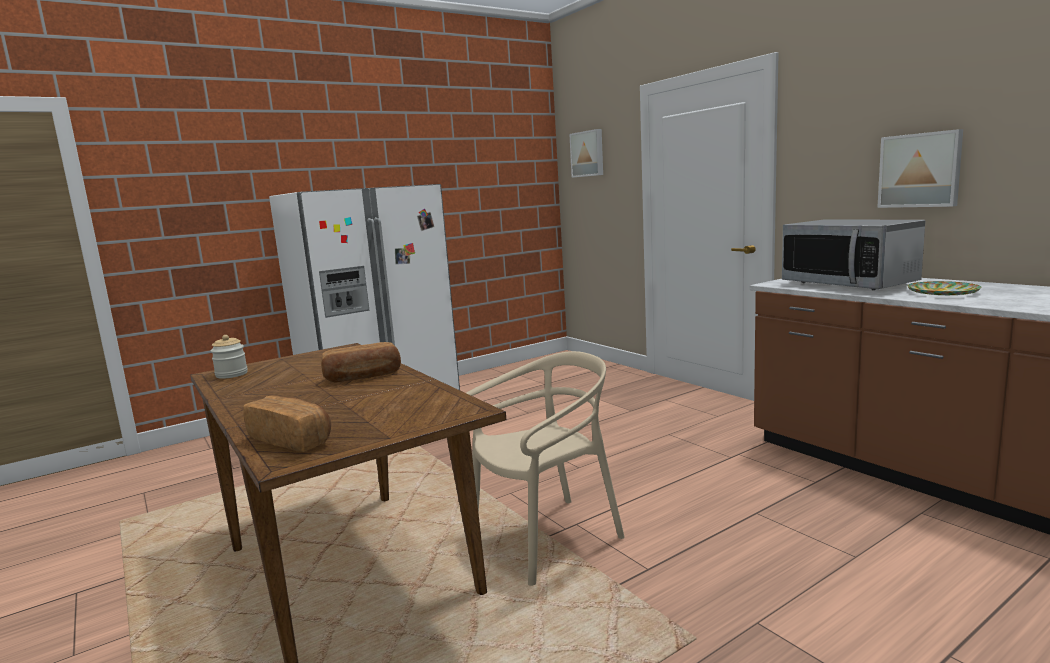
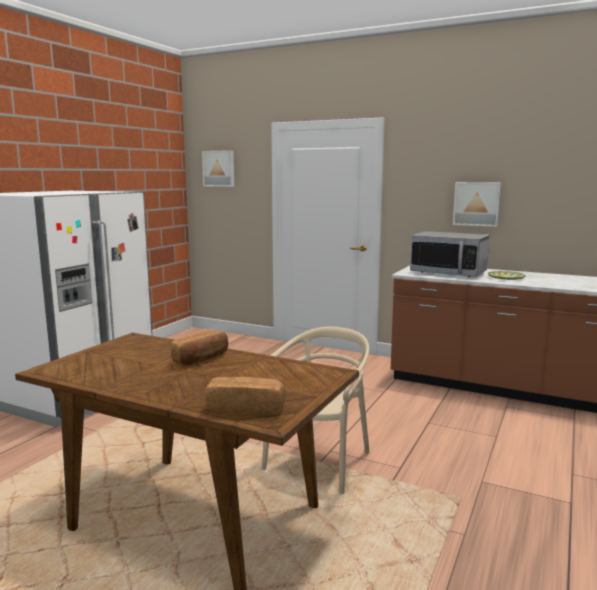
camera: 30 degrees left, 0 degrees up
jar [211,335,248,379] -> none

